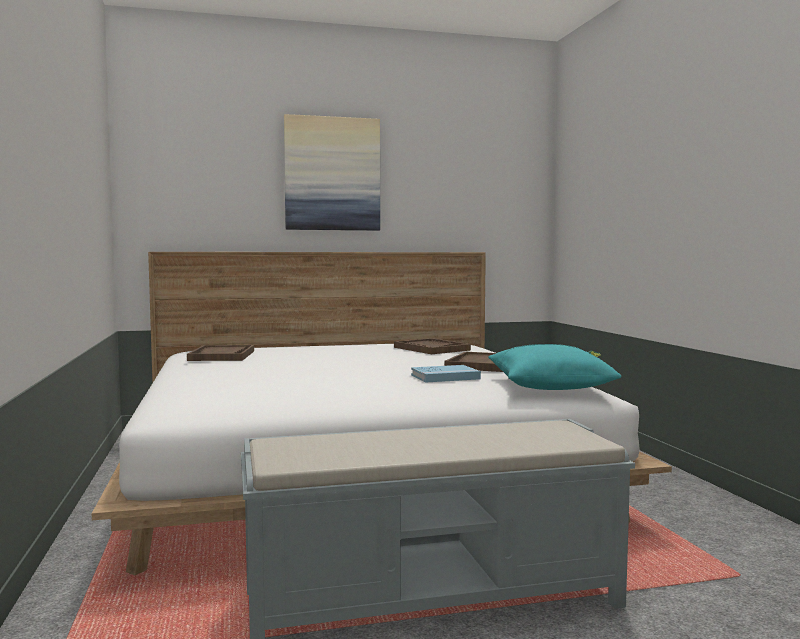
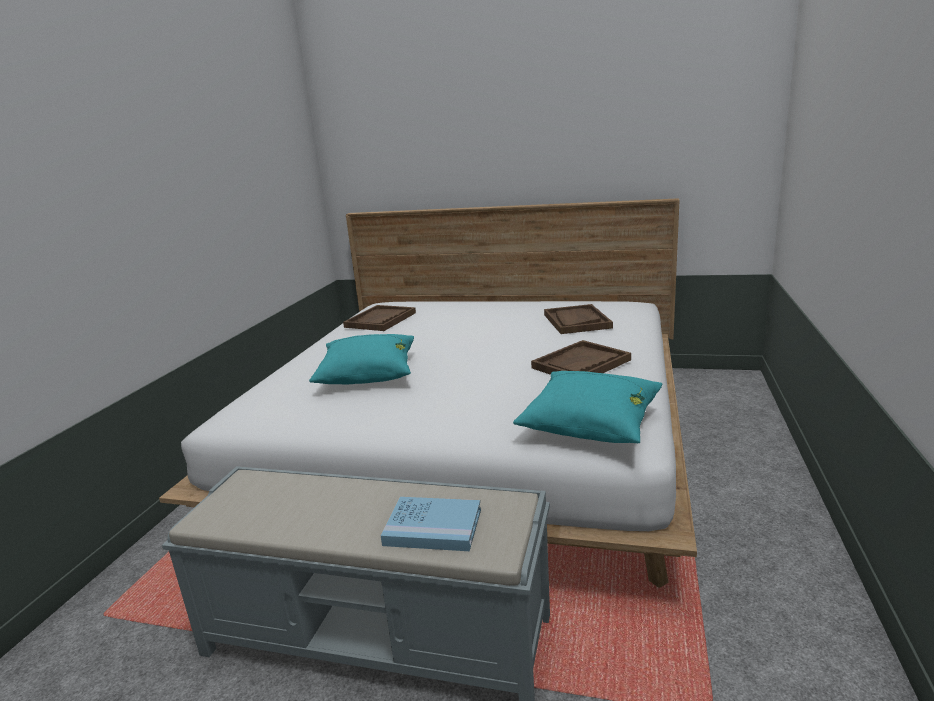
camera: 30 degrees right, 15 degrees up
picture [284,114,380,231] -> none
blue book [411,365,481,382] -> blue book moved to [381,497,481,551]
none -> turquoise pillow [309,334,414,384]

